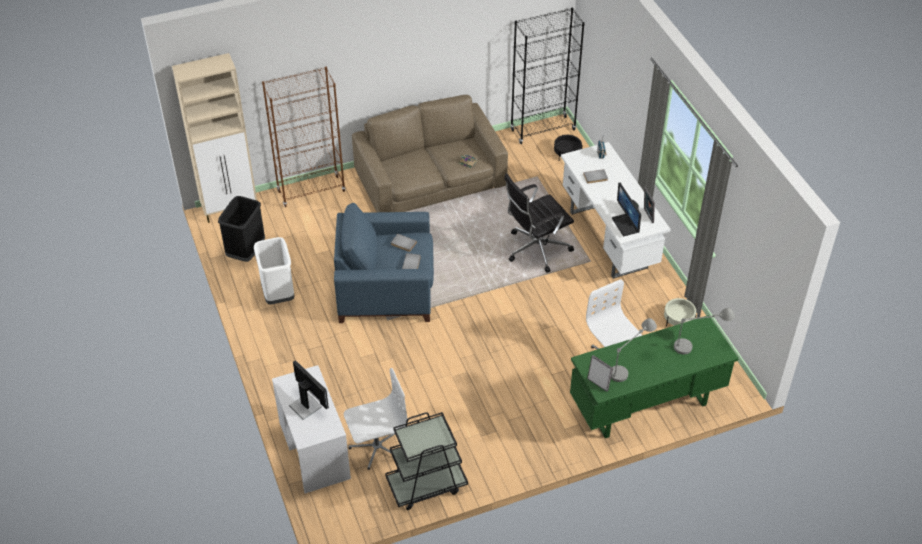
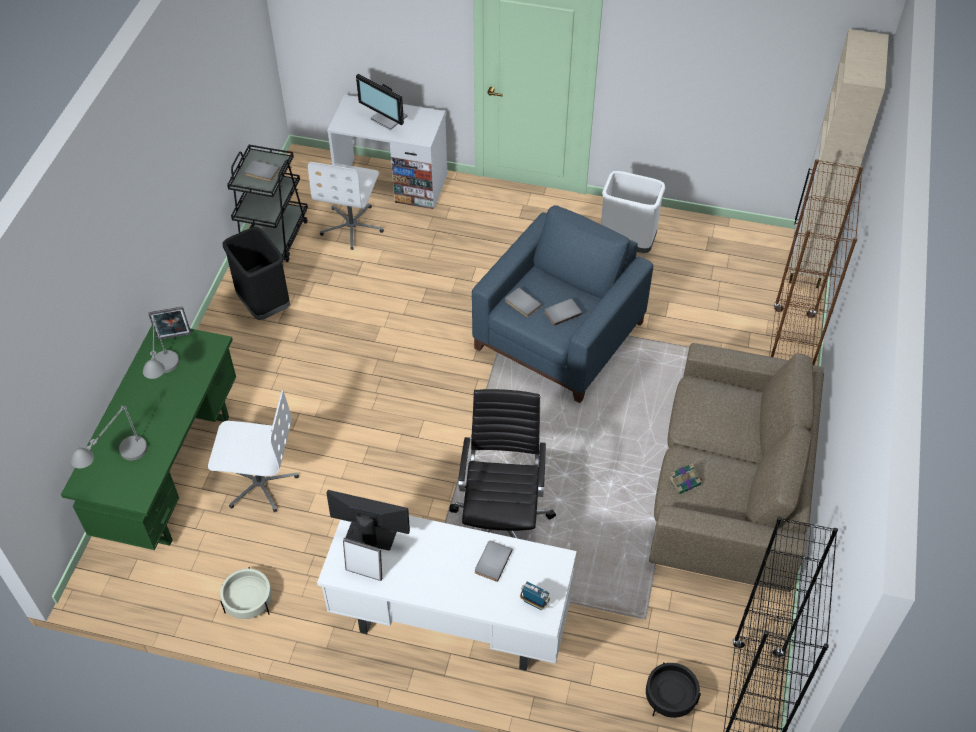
camera: 125 degrees right, 5 degrees up
black trash can [218,196,265,262] -> black trash can moved to [223,227,290,320]
monitor [289,360,329,420] -> monitor turned 45 degrees clockwise [356,74,408,130]
none -> grey book [244,160,280,182]

